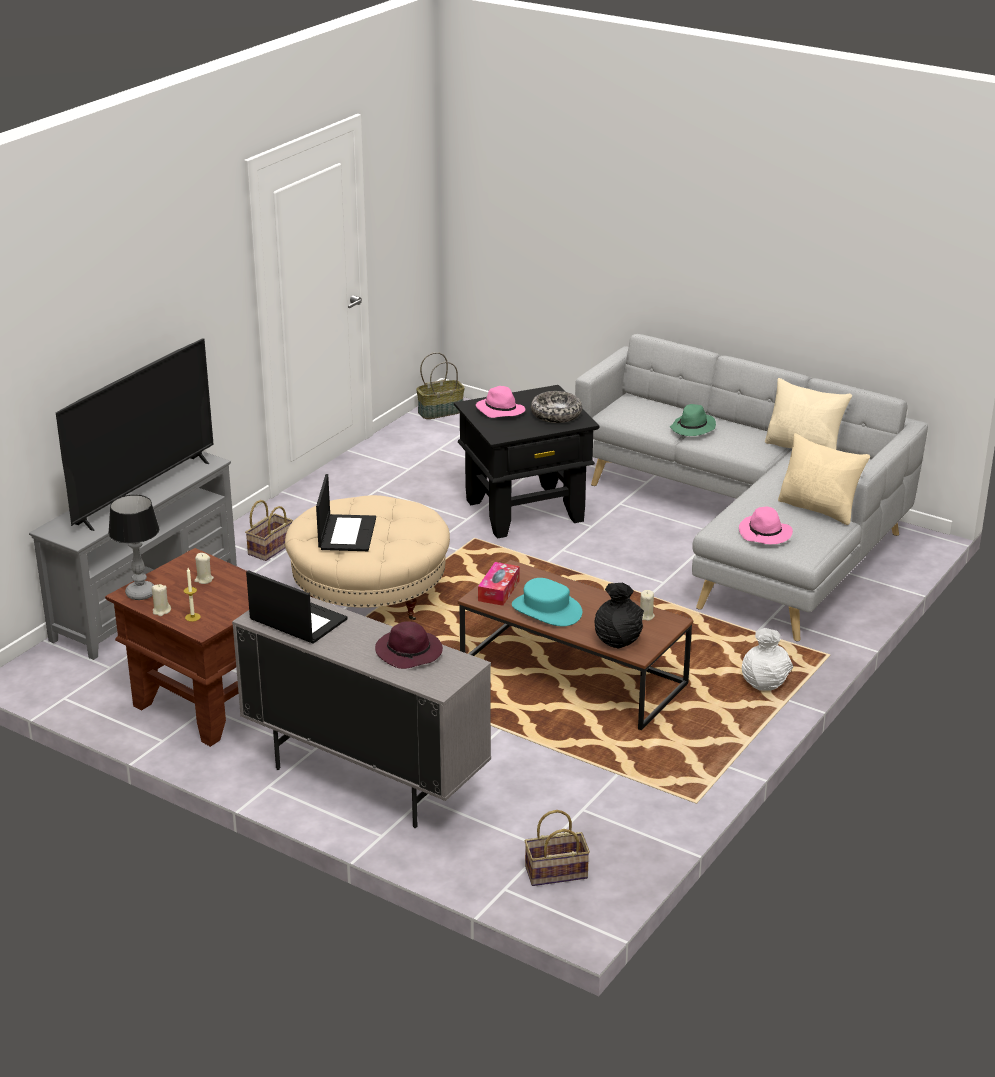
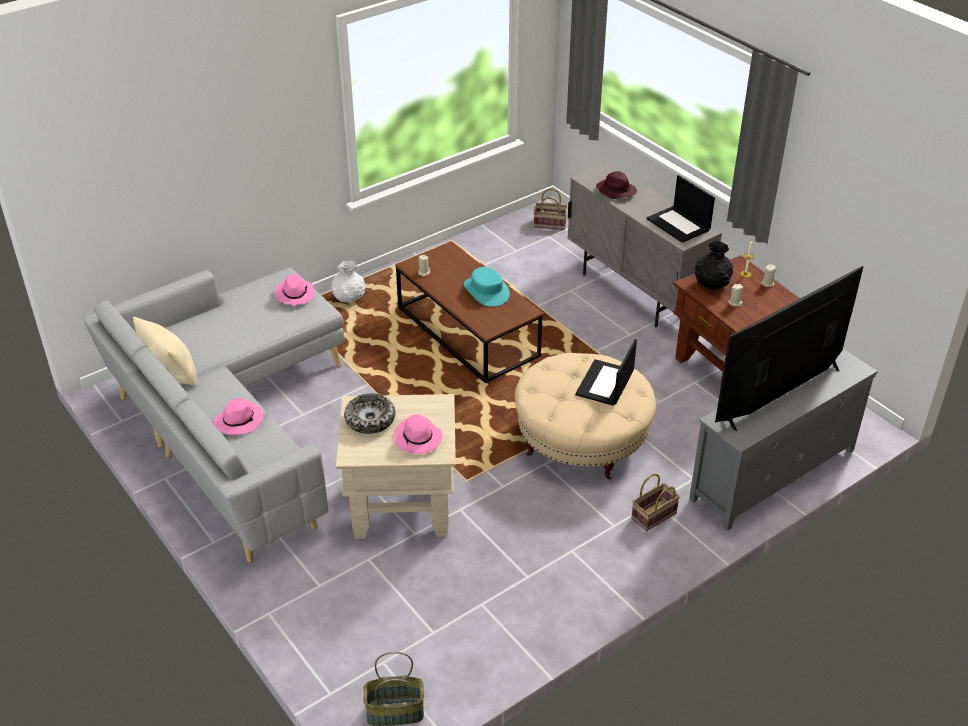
camera: 160 degrees left, 10 degrees up
table lamp [108,495,159,600] -> none
black side table [454,385,600,539] -> beige side table [336,394,456,539]
tissue box [478,562,520,606] -> none
black vase [595,583,644,649] -> black vase moved to [695,241,733,290]
green hat [670,404,716,436] -> pink hat [214,398,263,435]
beige pillow [778,433,870,525] -> none

